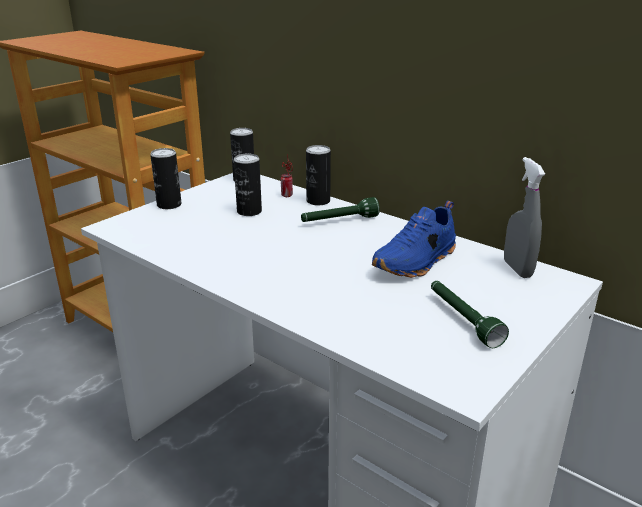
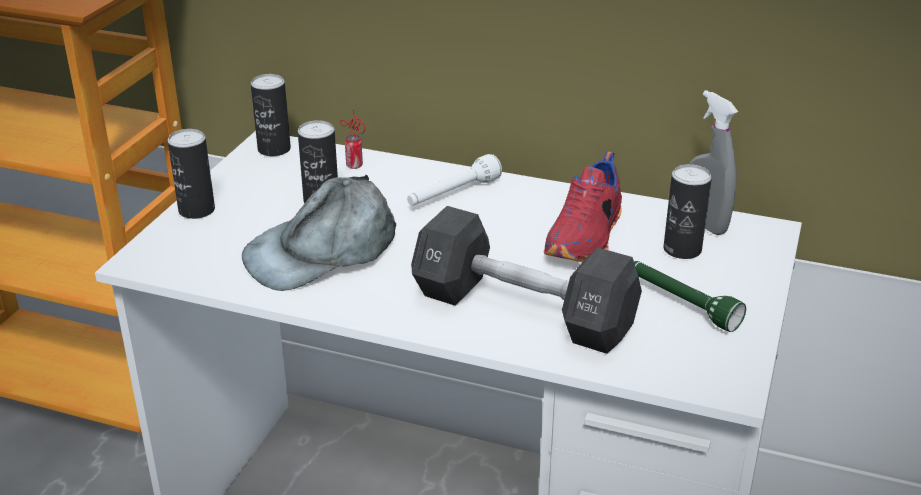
camera: 20 degrees left, 5 degrees up
green flashlight [301,197,380,222] -> white flashlight [407,154,502,206]
can [306,145,331,205] -> can moved to [663,164,712,259]
blue shoe [372,201,456,278] -> red shoe [544,151,622,262]
none -> grey cap [242,175,396,291]
none -> black dumbbell [411,206,642,354]

